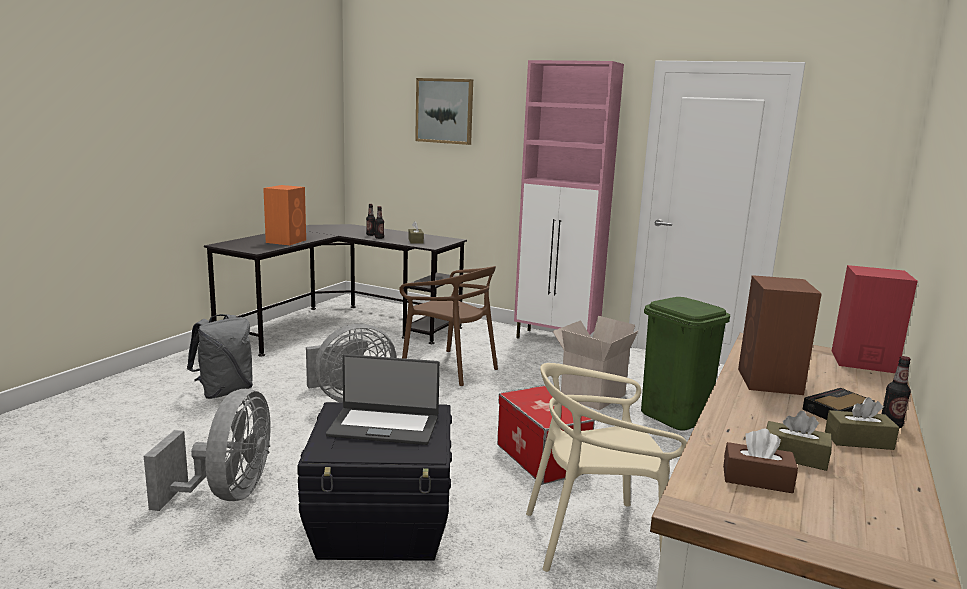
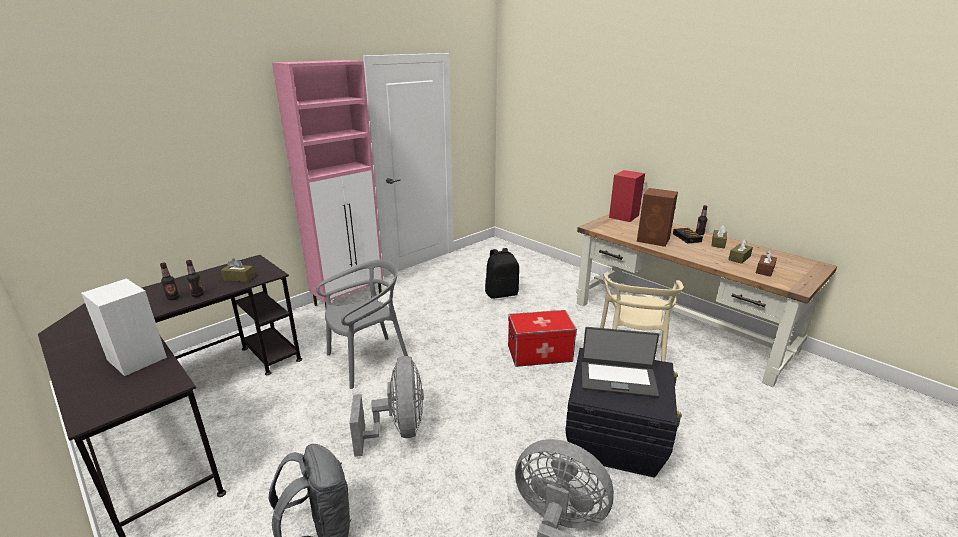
camera: 70 degrees left, 10 degrees up
orange speaker [263,185,306,245] -> white speaker [81,278,167,376]
laptop [326,354,440,445] -> laptop turned 75 degrees clockwise [582,327,659,397]
brown chair [399,266,498,386] -> grey chair [316,260,408,389]
picture [415,78,473,145] -> none
cardboard box [552,316,638,410] -> none
green trash can [641,297,730,431] -> black backpack [485,248,519,299]

